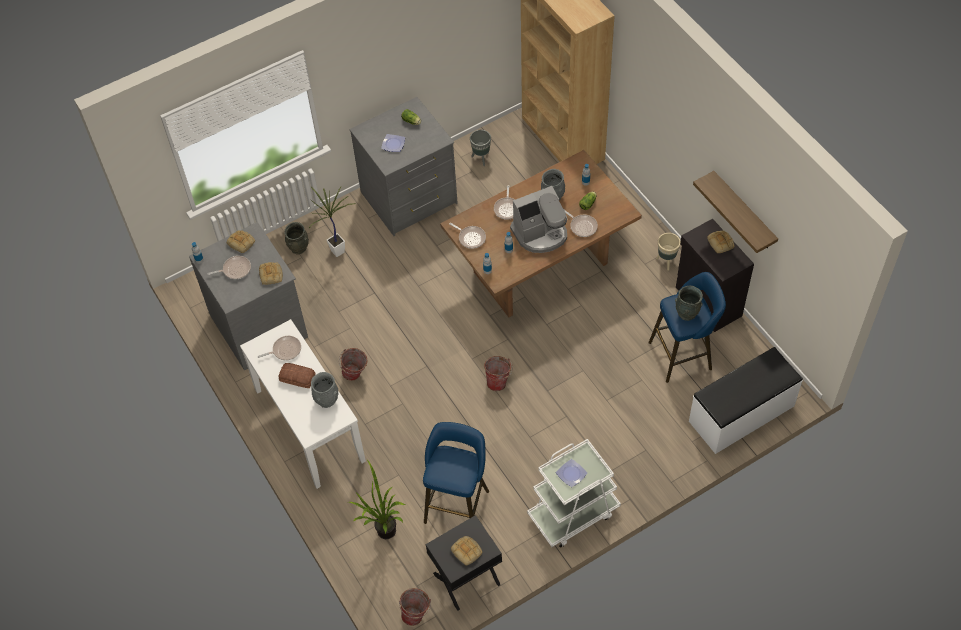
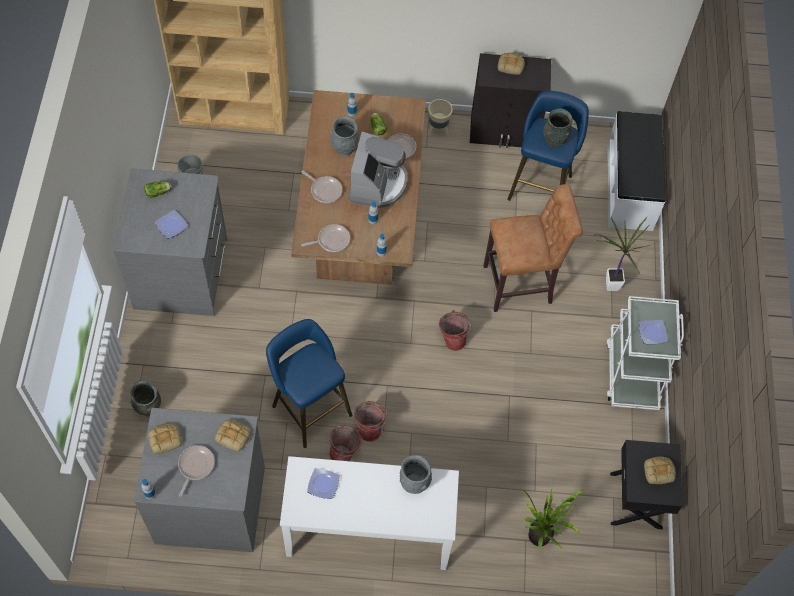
camera: 60 degrees left, 5 degrees up
frying pan [258,336,301,361] -> plate [307,468,340,499]
bread [279,363,316,388] -> none
potted plant [309,186,356,257] -> potted plant moved to [593,217,650,291]
bucket [399,588,431,626] -> bucket moved to [354,401,388,442]
blue stool [423,422,489,524] -> blue stool moved to [266,319,352,448]
shelf [693,171,778,253] -> none
none -> brown stool [483,184,583,312]

